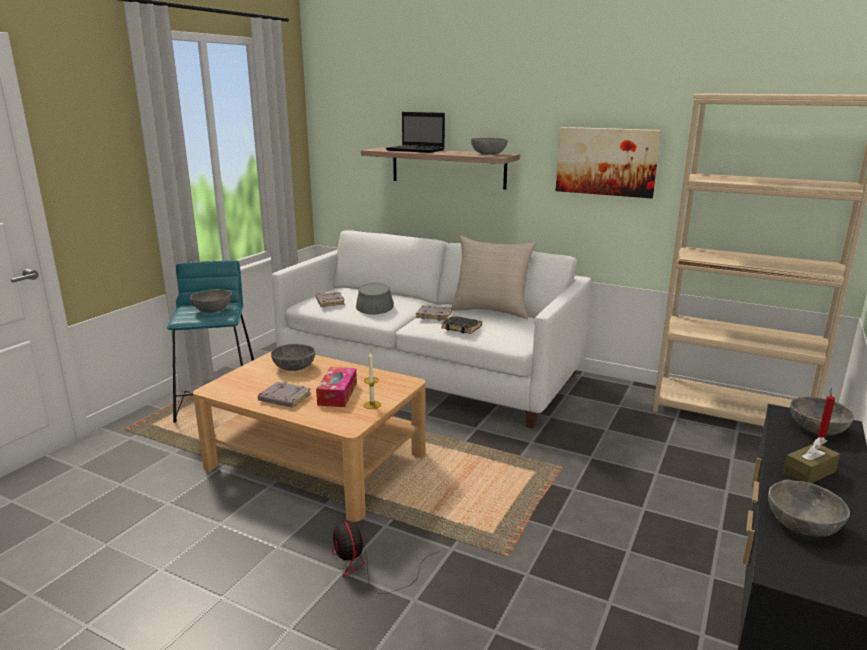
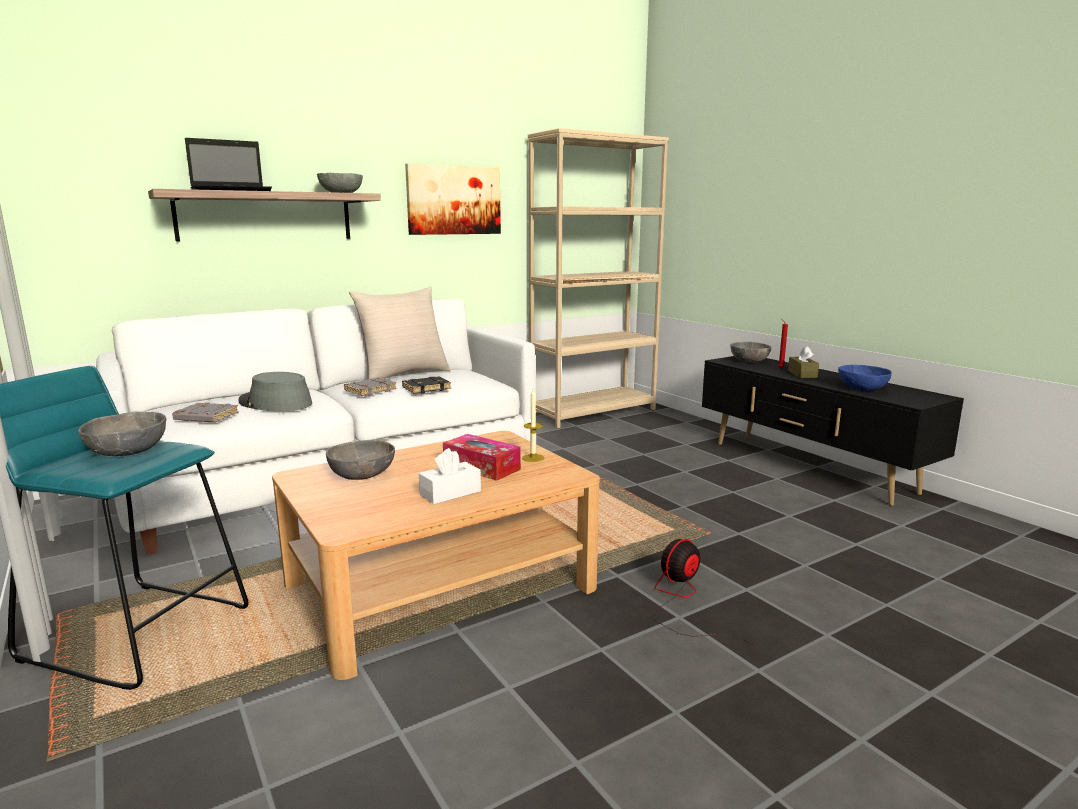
camera: 60 degrees left, 5 degrees down
grey book [258,382,311,408] -> white tissue box [419,448,481,504]
fan [332,521,440,594] -> fan turned 135 degrees clockwise [652,539,755,646]
grey bowl [768,480,850,537] -> blue bowl [838,365,892,391]

